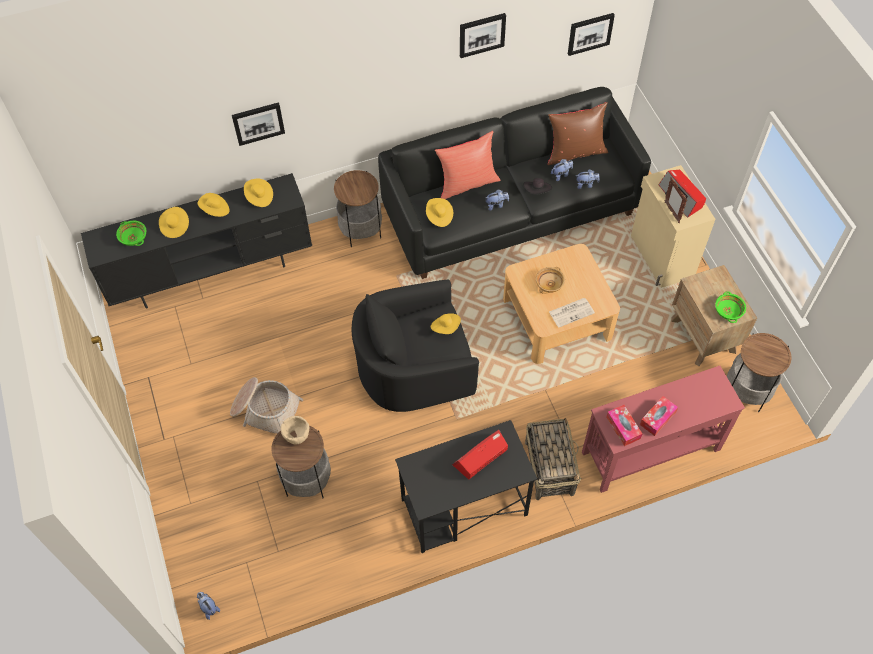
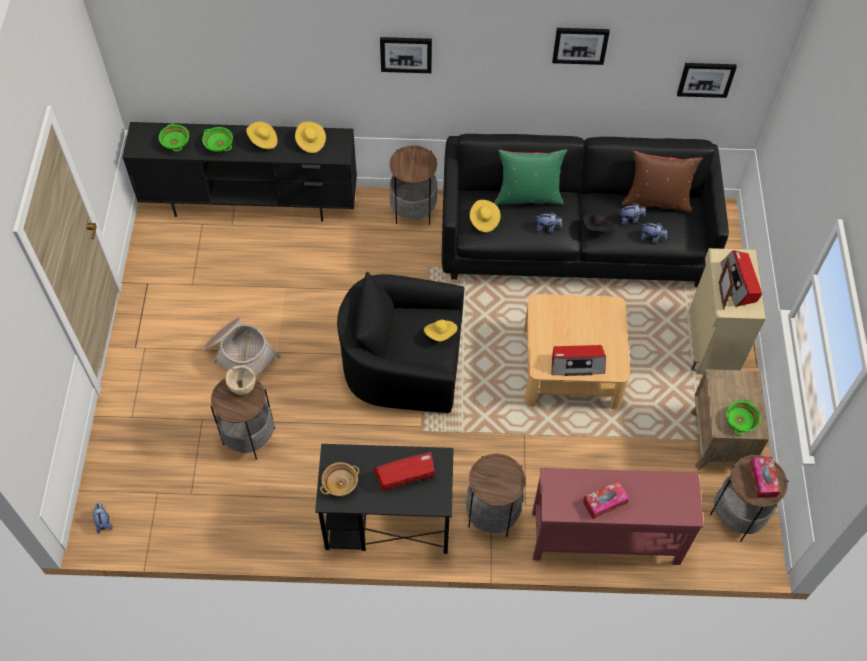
camera: 20 degrees right, 0 degrees up
yellow hat [159,207,189,238] -> green bowl [202,127,233,152]
picture [232,102,285,146] -> picture moved to [380,37,432,73]
red pillow [435,131,500,199] -> green pillow [494,149,567,205]
basket [525,417,581,500] -> side table [466,454,525,537]
beige bowl [536,267,565,294] -> beige bowl moved to [320,462,359,496]
newspaper [549,298,595,328] -> radio [551,345,606,376]
tissue box [606,405,642,446] -> tissue box moved to [750,457,780,498]

